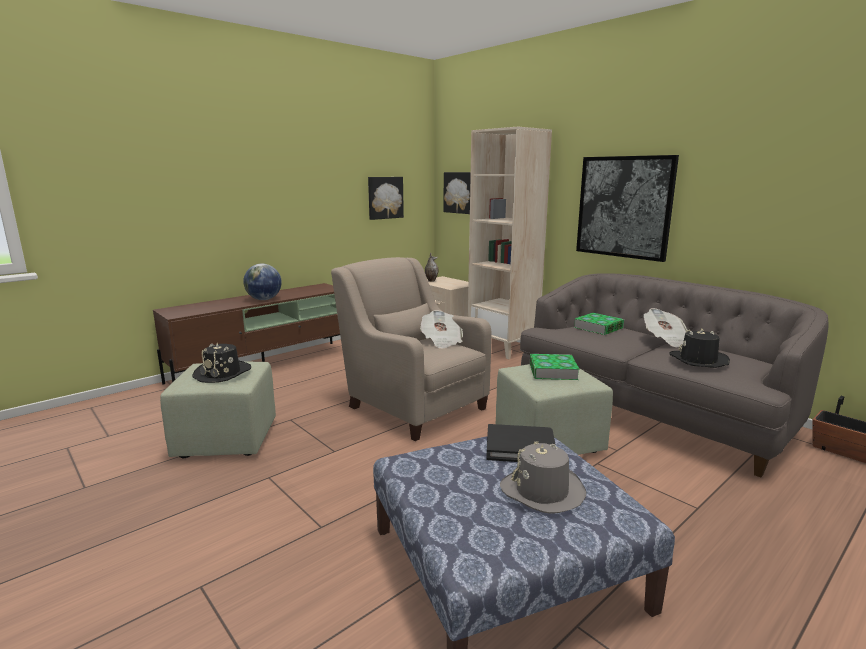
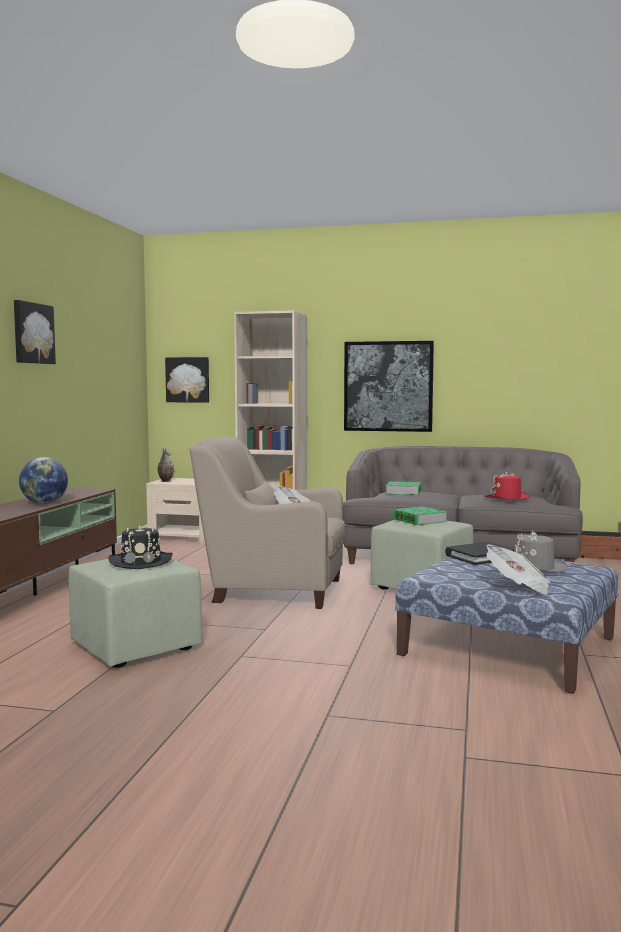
camera: 35 degrees left, 10 degrees down
picture [368,177,404,220] -> picture moved to [14,300,56,364]
newspaper [643,308,687,347] -> newspaper moved to [486,544,550,595]
black hat [669,329,730,368] -> red hat [484,472,531,500]

